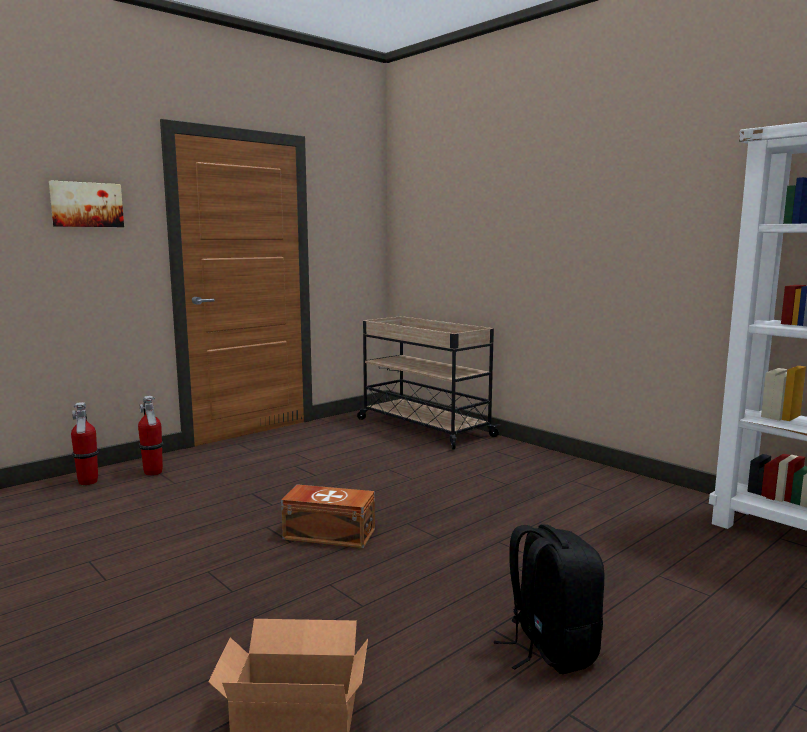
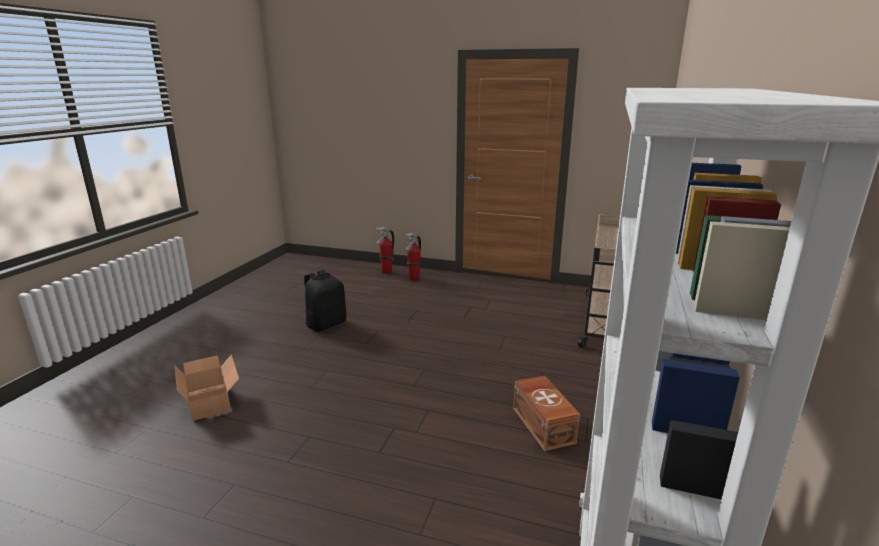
camera: 60 degrees right, 10 degrees up
picture [49,180,124,227] -> none
brown storage box [281,484,375,548] -> brown storage box moved to [513,376,580,451]
black backpack [494,525,605,674] -> black backpack moved to [304,270,346,332]

